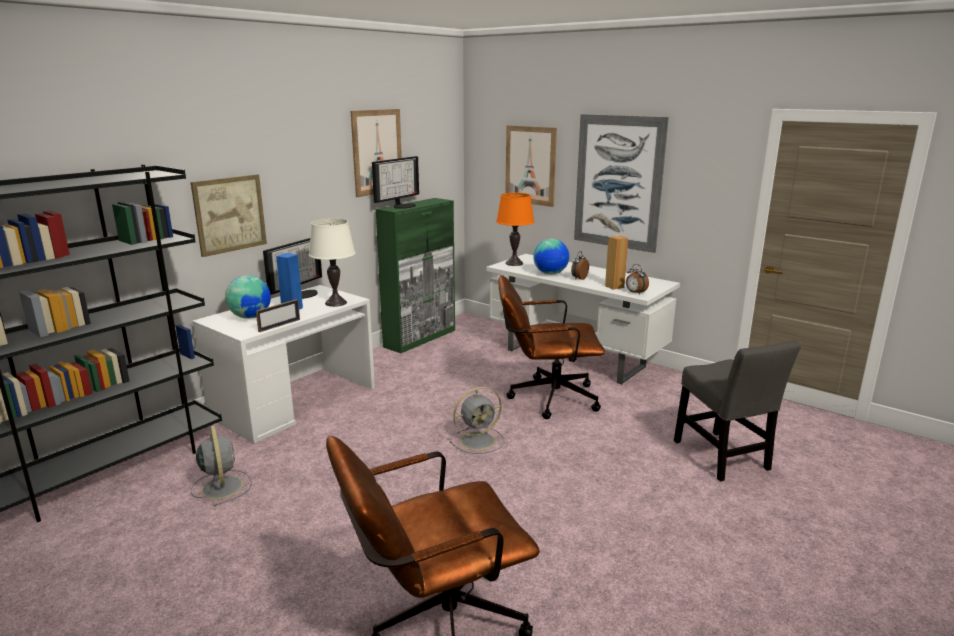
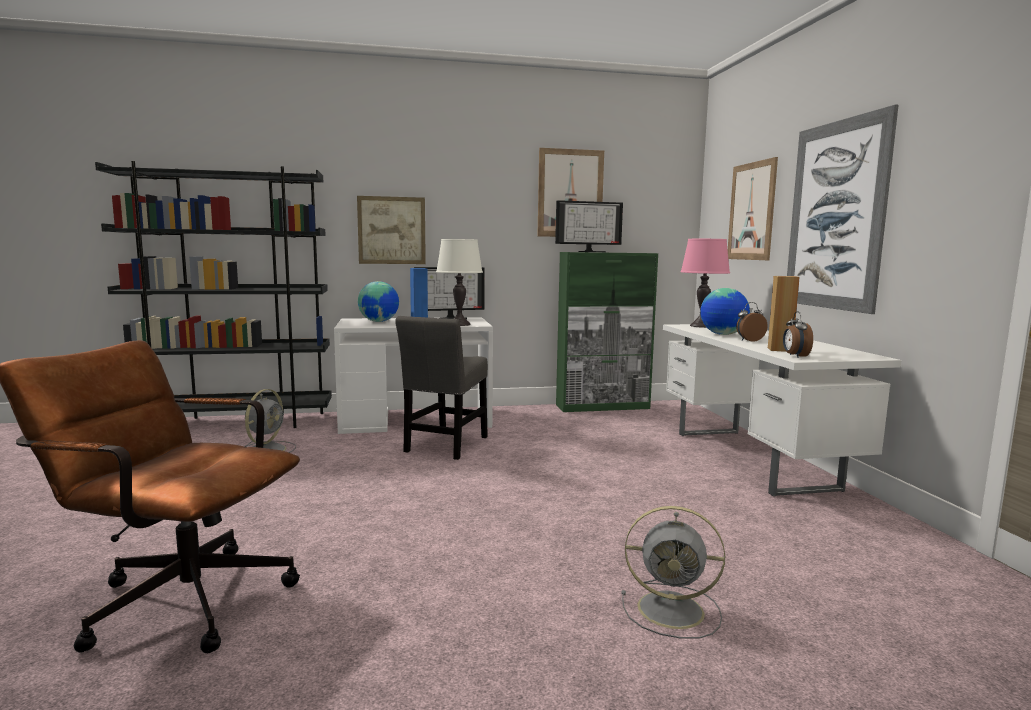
camera: 40 degrees right, 10 degrees down
picture frame [256,299,300,332] -> none
grey fan [449,387,504,454] -> grey fan moved to [621,506,725,639]
orange table lamp [496,193,534,266] -> pink table lamp [681,239,730,328]
brown office chair [498,275,605,419] -> none
grey chair [674,340,801,482] -> grey chair moved to [395,316,488,460]

